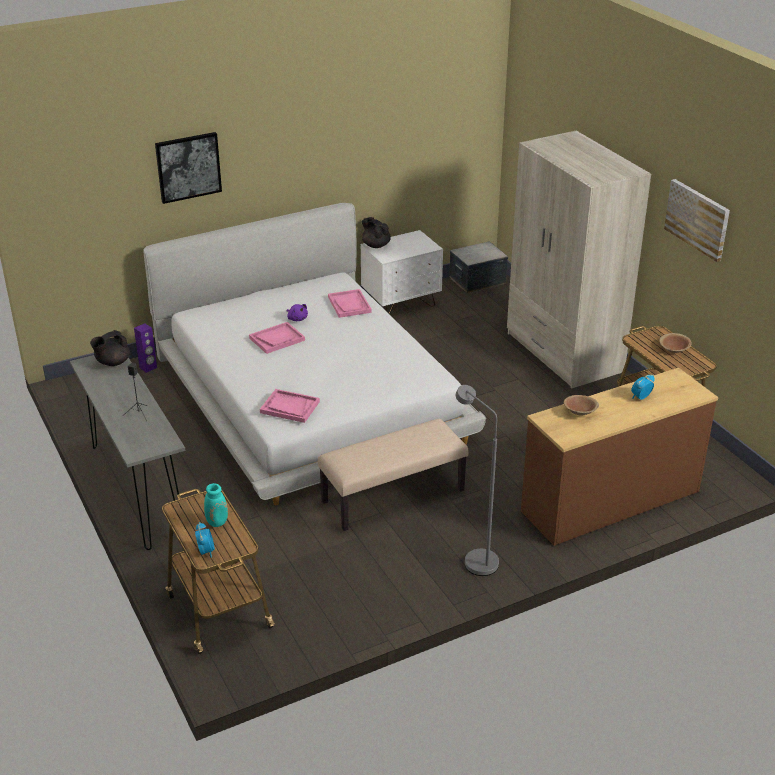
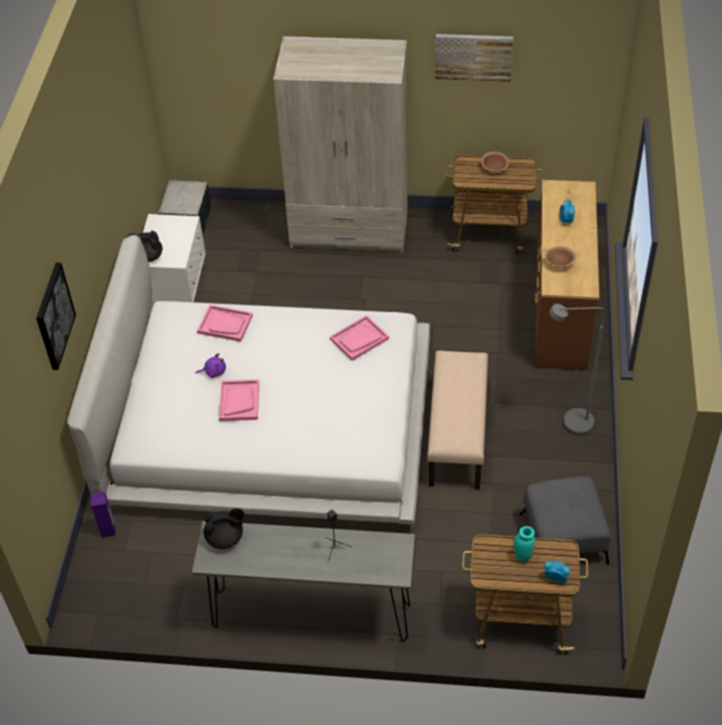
camera: 55 degrees left, 15 degrees up
black teapot [90,330,130,366] -> black teapot turned 90 degrees counterclockwise [204,508,245,549]
pink tray [260,389,320,423] -> pink tray moved to [330,315,389,361]
none -> grey ottoman [519,476,611,565]

